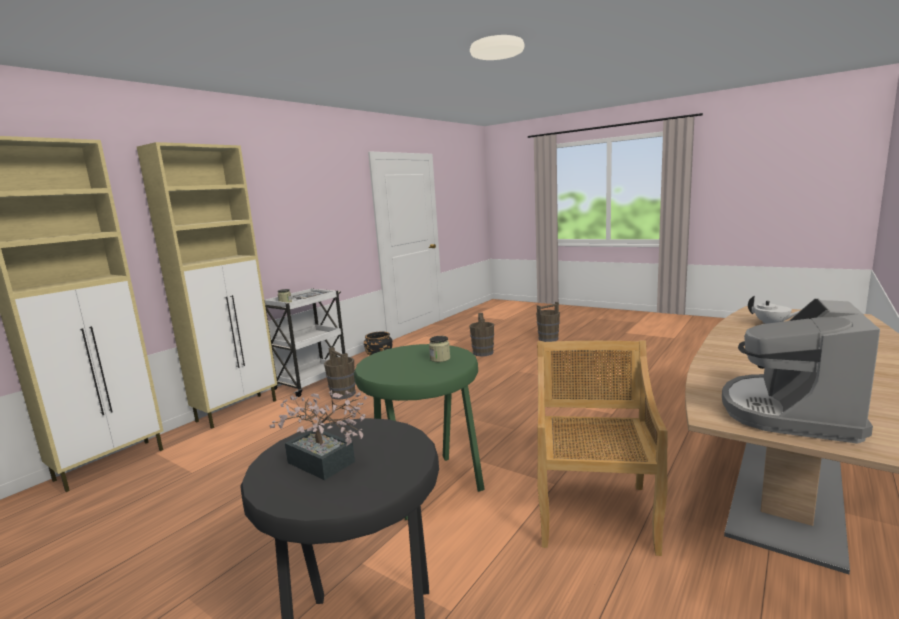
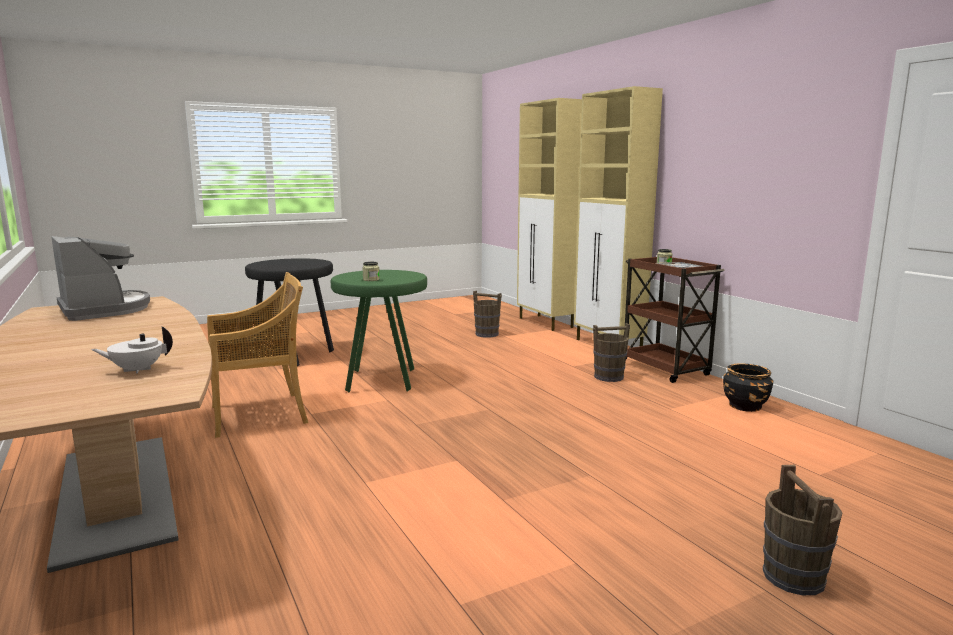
camera: 115 degrees right, 0 degrees up
white cart [264,288,345,397] -> brown cart [624,257,725,383]
potted plant [269,390,368,480] -> none
brown bucket [470,313,494,356] -> brown bucket moved to [473,291,502,338]
beige chair [537,340,668,556] -> beige chair turned 60 degrees counterclockwise [207,272,309,438]

